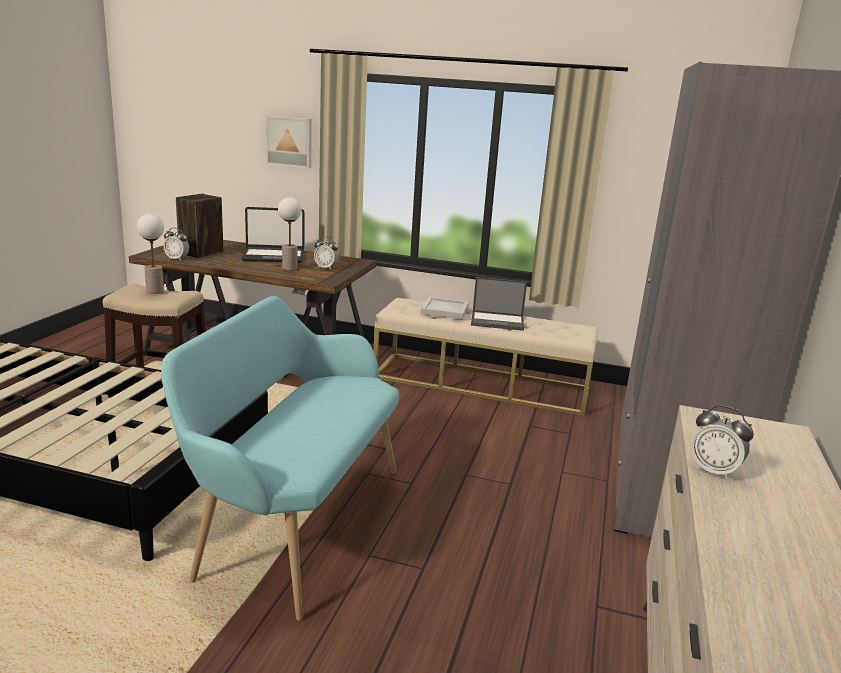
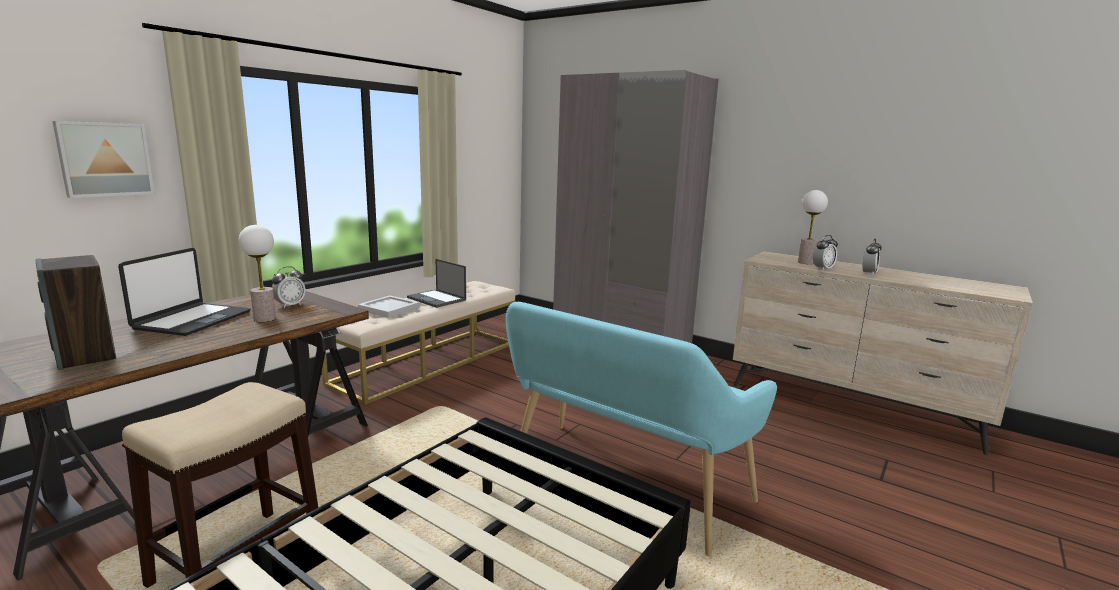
camera: 70 degrees left, 5 degrees down
table lamp [137,214,164,294] -> table lamp moved to [798,190,828,264]
alarm clock [163,228,189,261] -> alarm clock moved to [862,239,882,276]
laptop [471,277,527,331] -> laptop turned 105 degrees clockwise [407,259,466,308]

